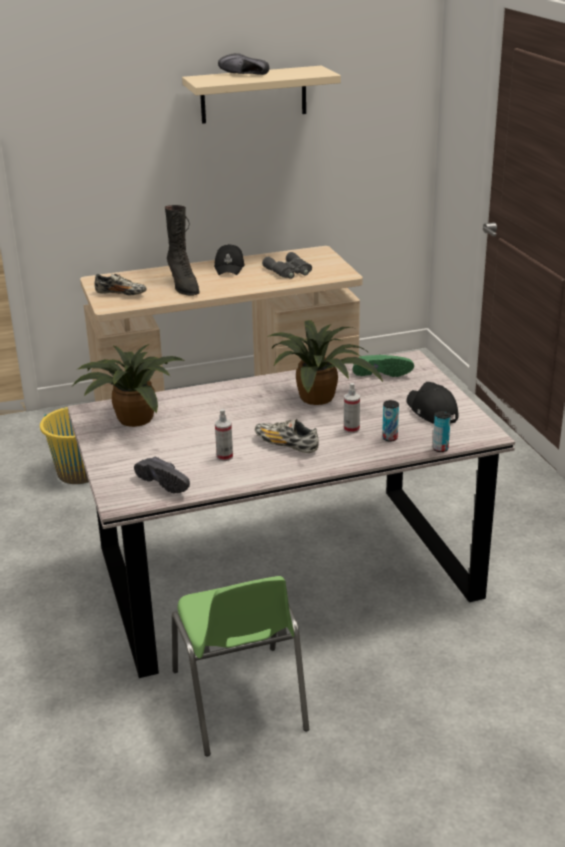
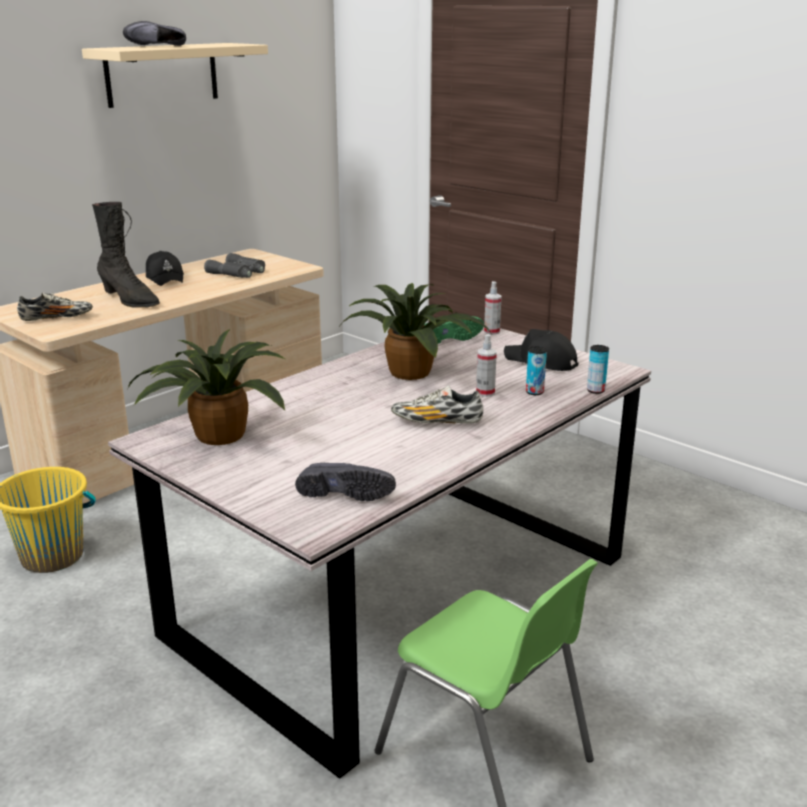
camera: 30 degrees left, 5 degrees down
spray bottle [215,409,233,461] -> spray bottle moved to [484,281,502,335]

